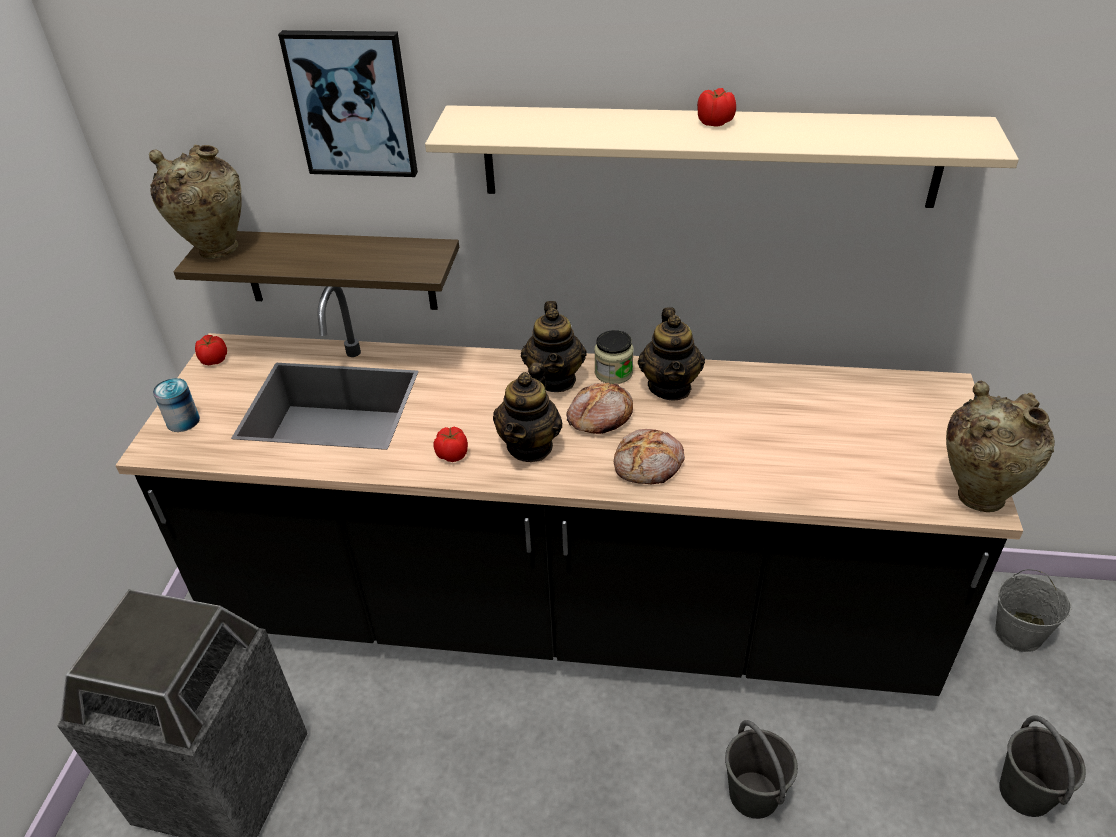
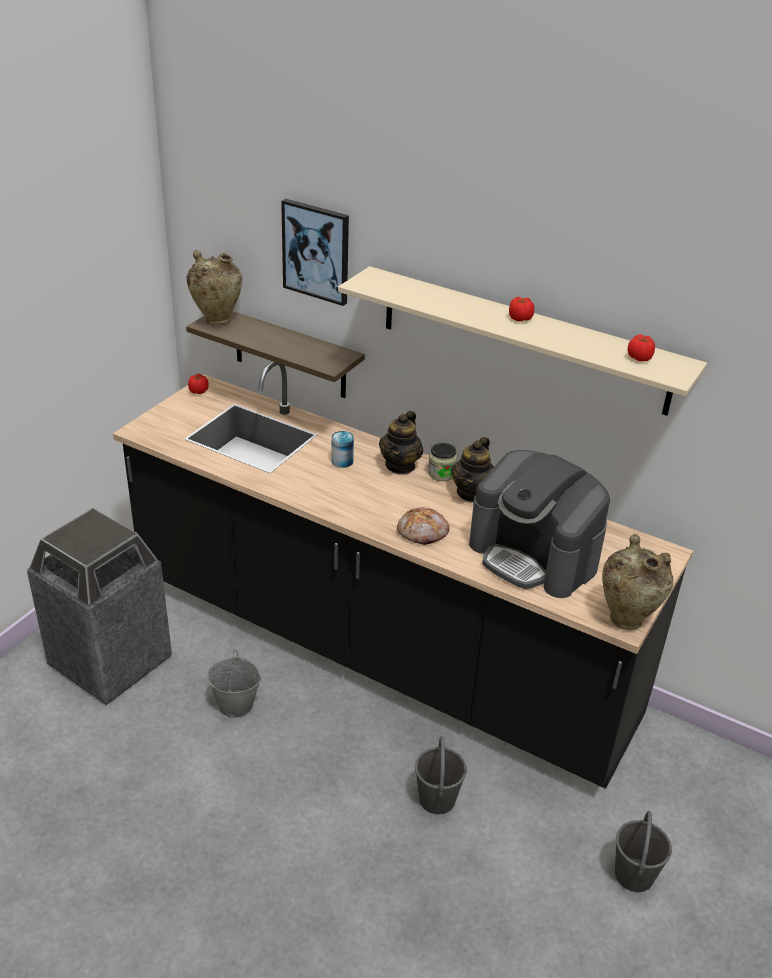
camera: 20 degrees right, 5 degrees down
can [153,378,200,432] -> can moved to [331,431,354,468]
tomato [433,427,468,462] -> tomato moved to [628,334,655,361]
teapot [493,362,563,462] -> none
bread [566,383,633,434] -> none
grey bucket [995,569,1072,652] -> grey bucket moved to [207,650,262,718]
none -> coffee machine [469,450,610,598]

